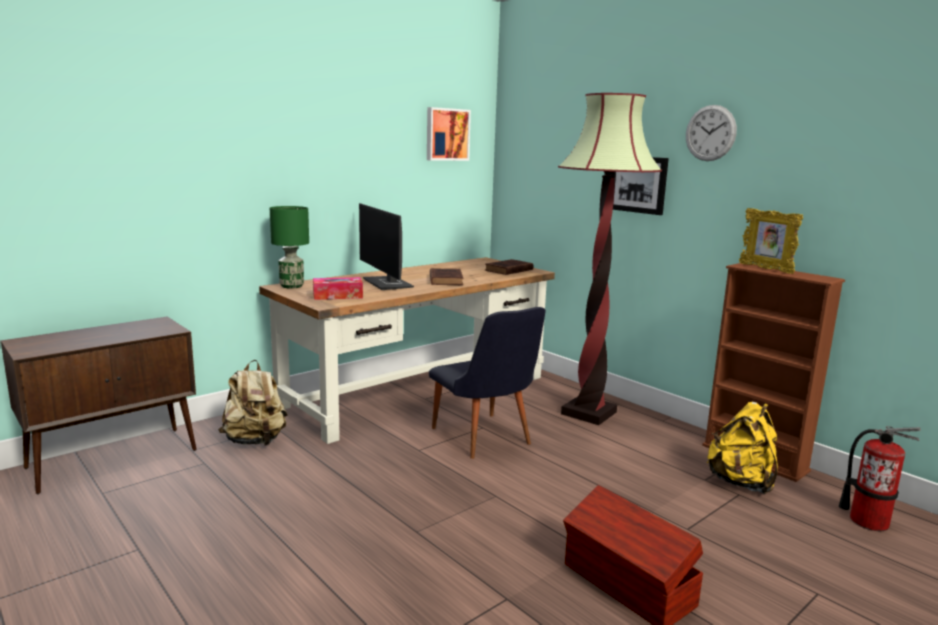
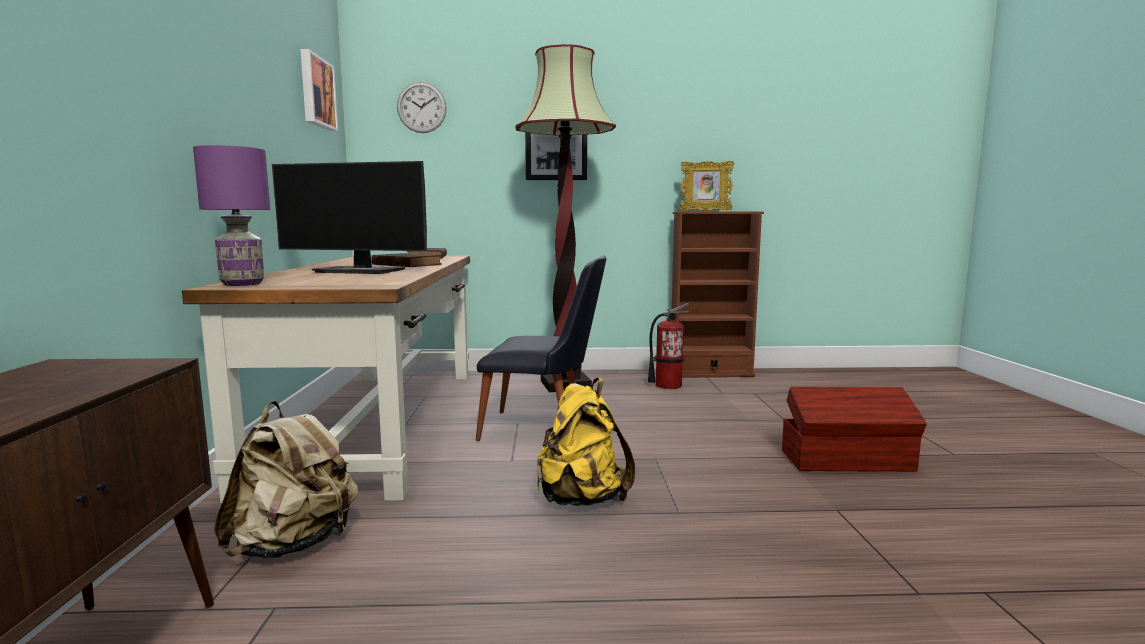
camera: 50 degrees left, 5 degrees down
green table lamp [270,206,309,288] -> purple table lamp [193,145,270,286]
tissue box [313,277,363,300] -> none
wall clock [686,105,737,161] -> wall clock moved to [397,82,447,133]
yellow backpack [706,401,778,494] -> yellow backpack moved to [537,378,635,506]
fire extinguisher [839,426,921,531] -> fire extinguisher moved to [648,303,689,389]

